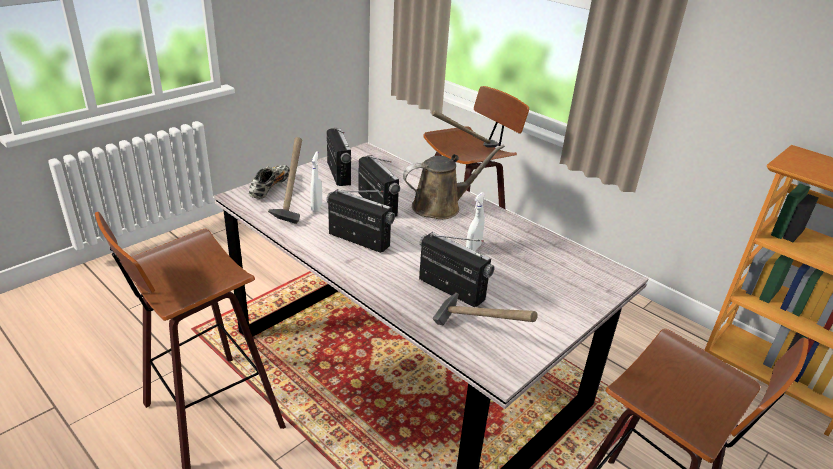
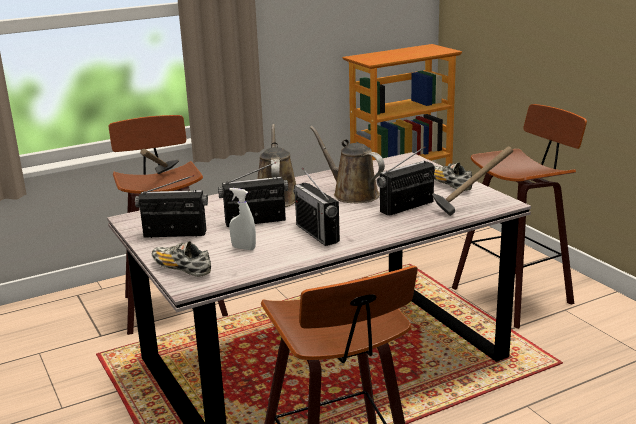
camera: 70 degrees left, 10 degrees down
hammer [268,137,302,224] -> none
radio [326,189,395,253] -> radio turned 75 degrees counterclockwise [293,168,340,246]
white spray bottle [466,192,485,251] -> brown watering can [309,126,385,203]
none -> shoe [434,162,472,191]

